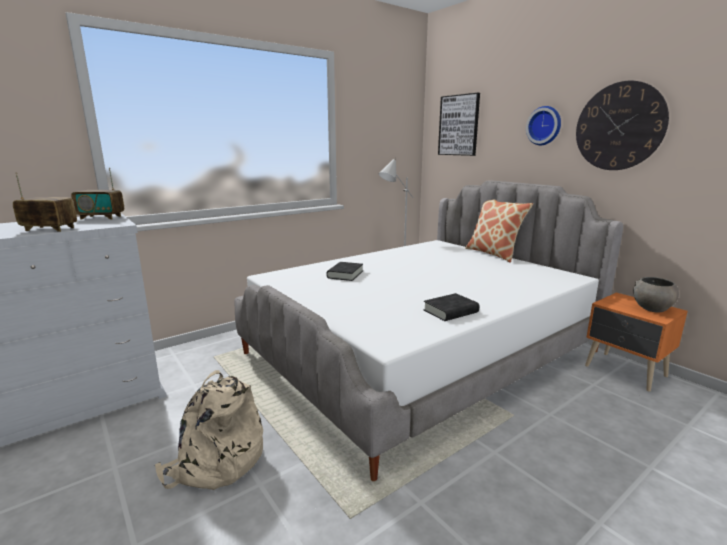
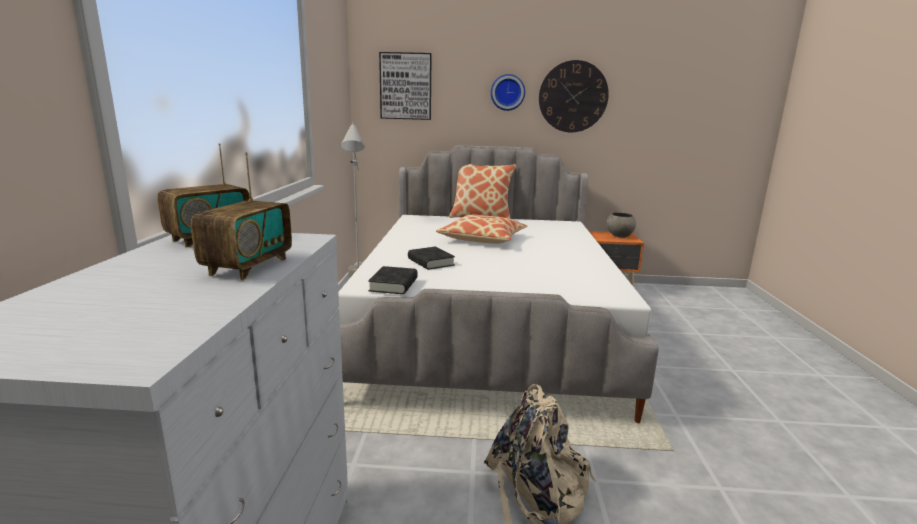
camera: 50 degrees left, 0 degrees up
radio [13,172,77,232] -> radio turned 150 degrees clockwise [191,152,292,280]
black book [423,293,479,321] -> black book moved to [368,266,418,294]
none -> pillow [436,215,527,244]

